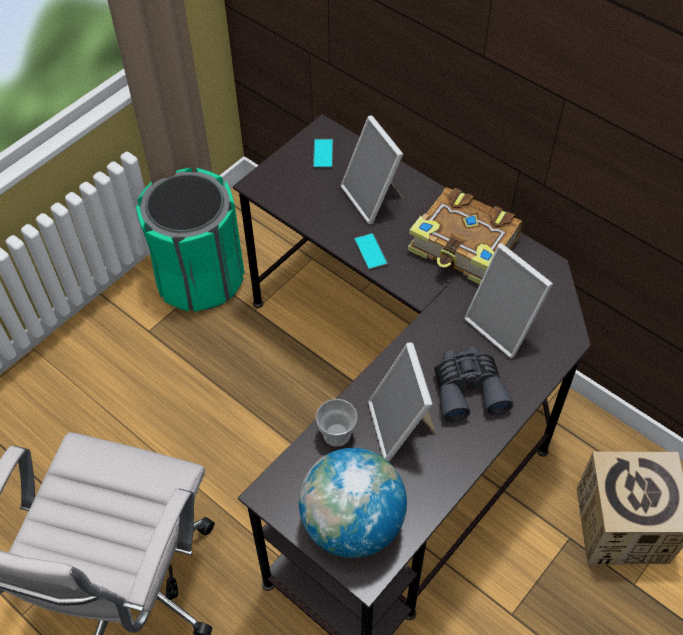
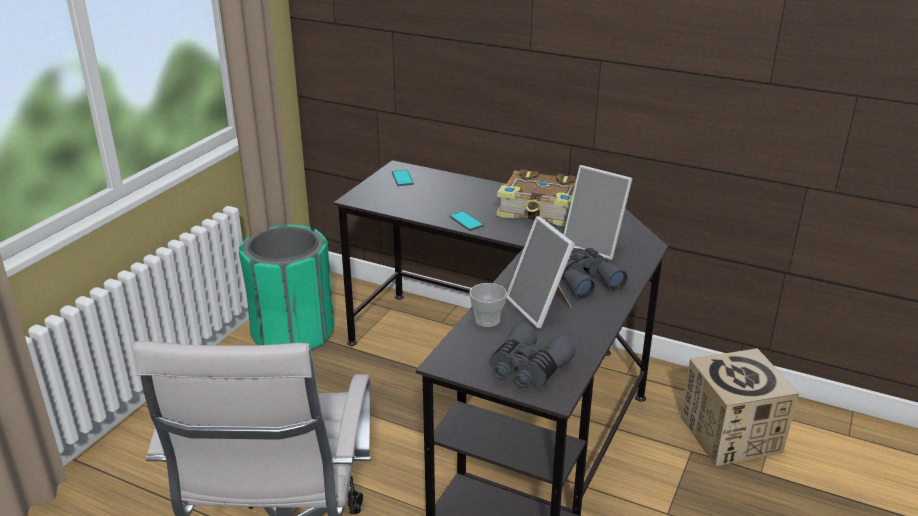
camera: 15 degrees left, 25 degrees down
globe [299,448,407,558] -> grey binoculars [490,323,576,387]
picture frame [341,116,403,224] -> none

